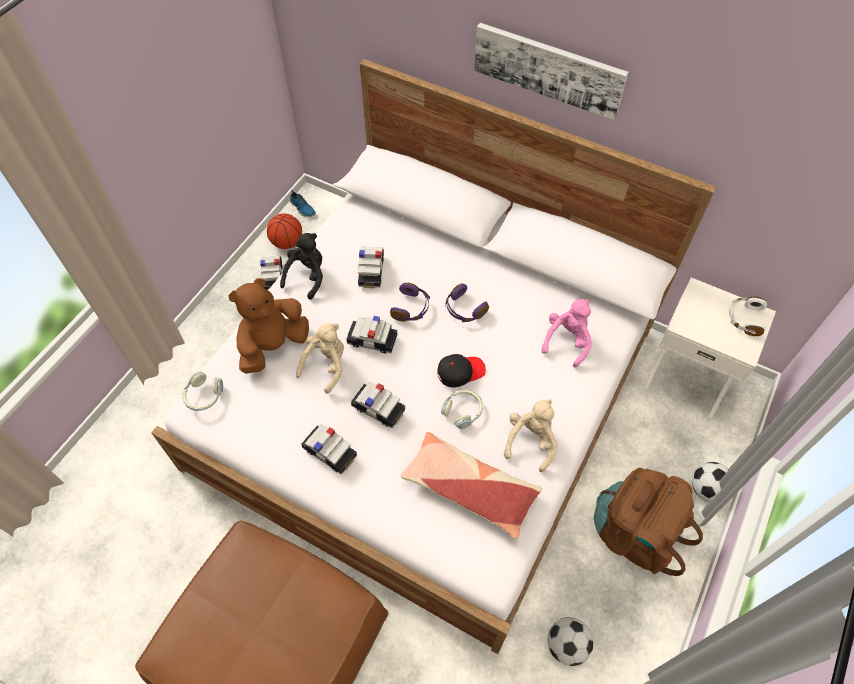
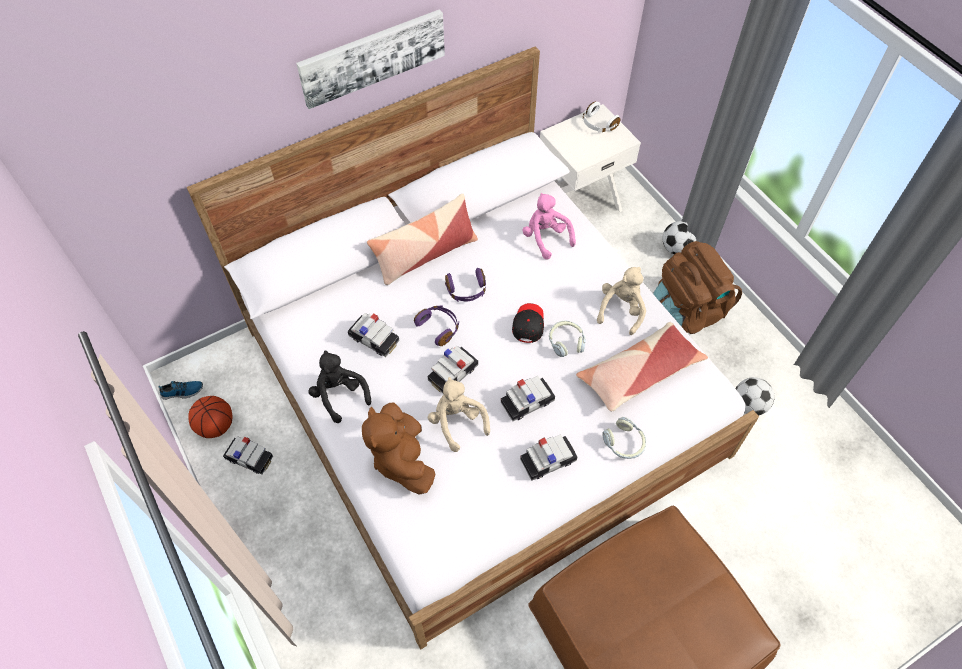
camera: 60 degrees left, 0 degrees up
headphones [182,372,223,411] -> headphones moved to [602,417,646,459]
beige plush toy [504,399,558,472] -> beige plush toy turned 60 degrees clockwise [597,267,646,335]
none -> pillow [367,194,478,285]

